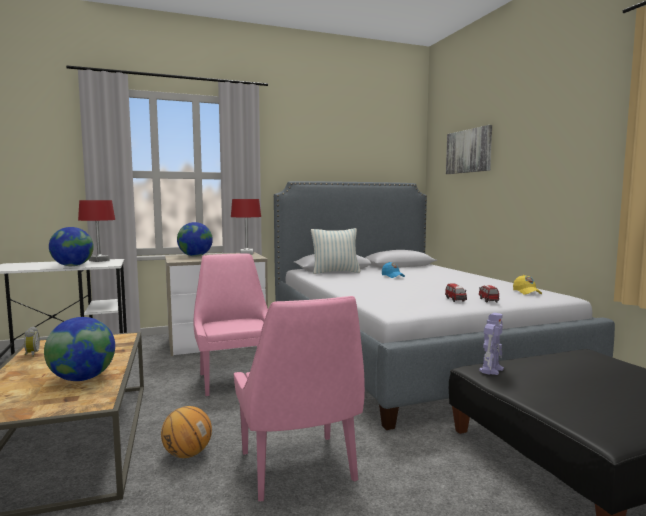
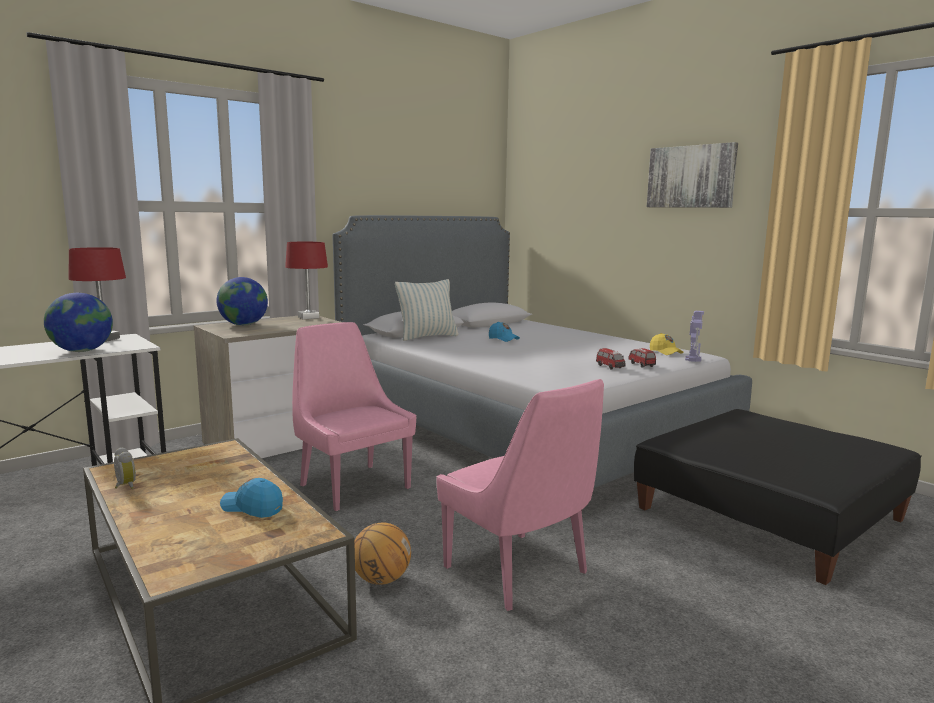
camera: 20 degrees left, 5 degrees up
globe [44,317,115,381] -> blue cap [220,478,283,518]
picture [446,125,492,174] -> picture moved to [647,142,738,208]
toy robot [479,313,504,375] -> toy robot moved to [685,311,704,362]

